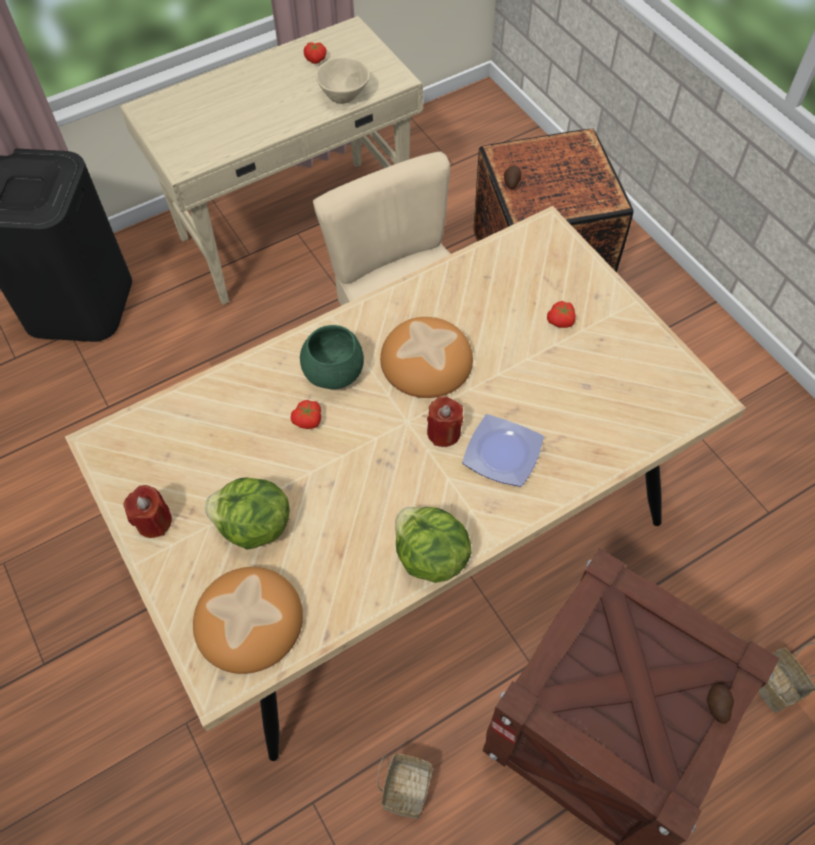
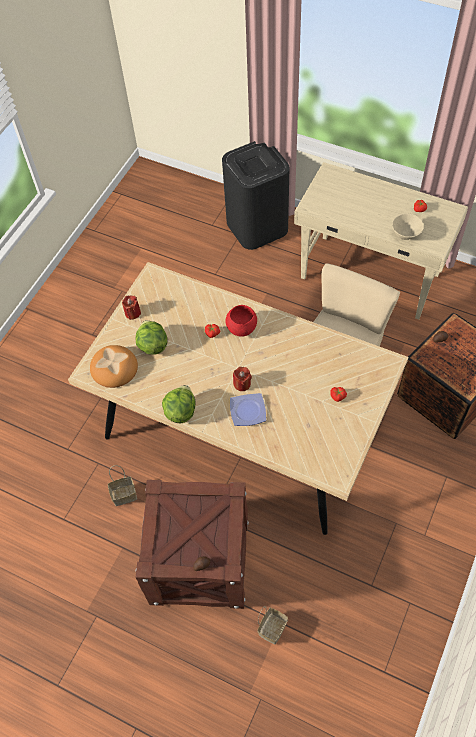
camera: 60 degrees right, 0 degrees up
green bowl [300,325,364,389] -> red bowl [226,305,257,337]
bread [380,317,473,398] -> none

